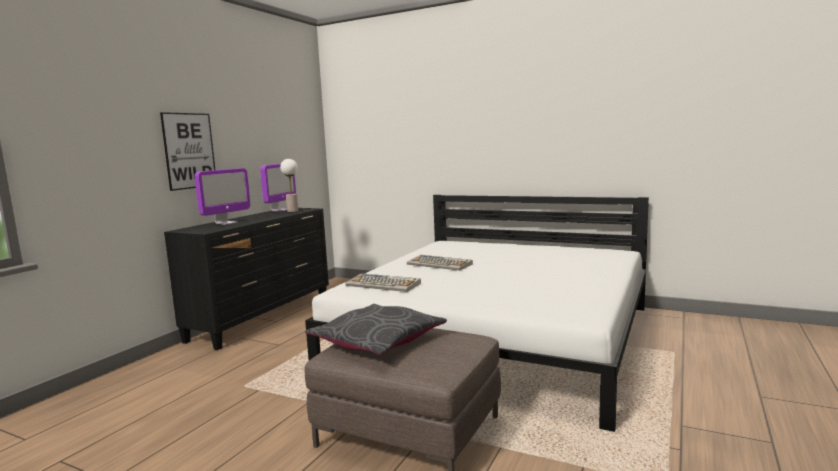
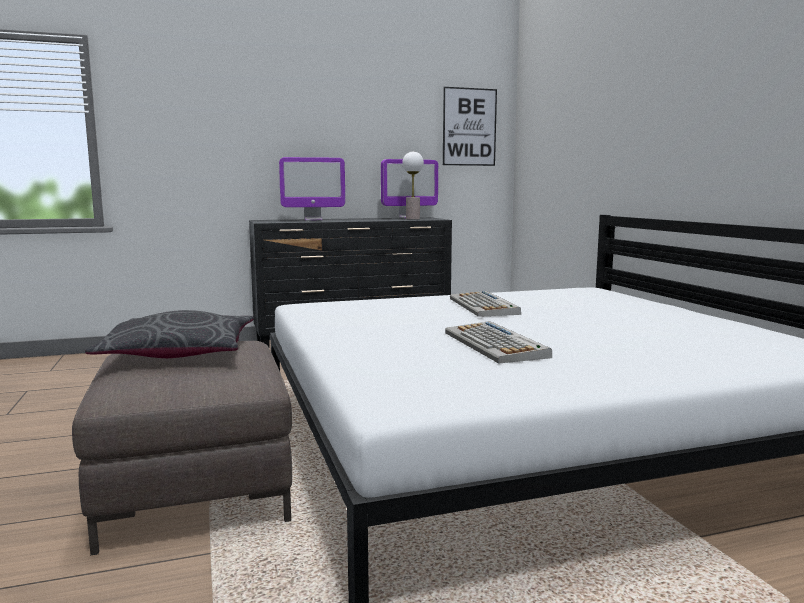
camera: 45 degrees right, 0 degrees up
picture [160,112,215,191] -> picture moved to [443,87,497,166]
keyboard [345,273,421,292] -> keyboard moved to [445,321,552,364]

